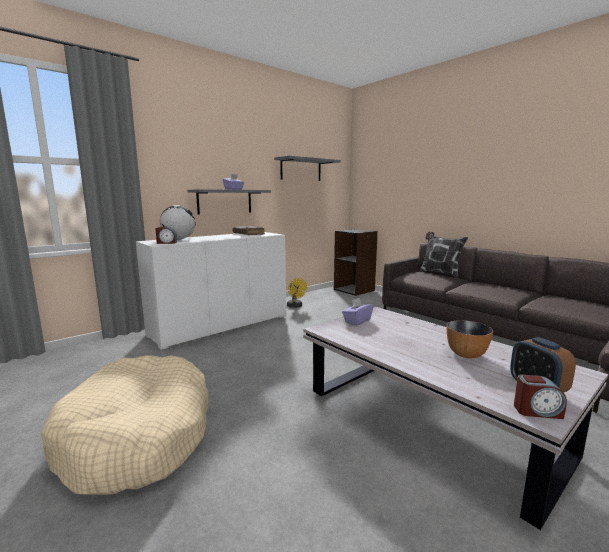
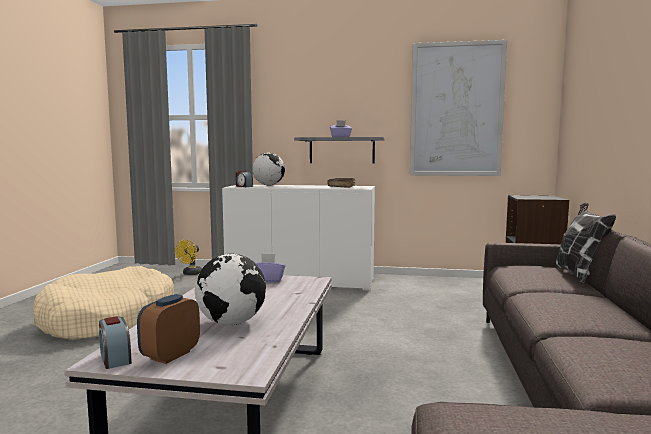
camera: 50 degrees right, 5 degrees down
grey shelf [274,156,341,181] -> picture [410,40,507,176]
yellow fan [287,278,307,308] -> yellow fan moved to [175,240,202,275]
bowl [447,320,493,358] -> globe [195,254,266,325]

